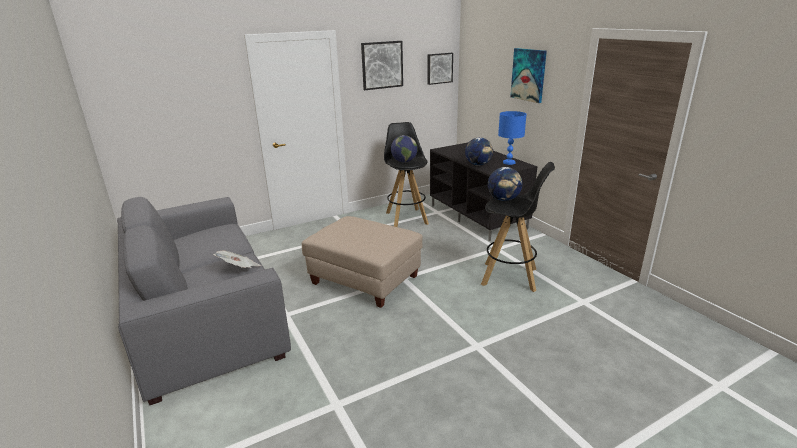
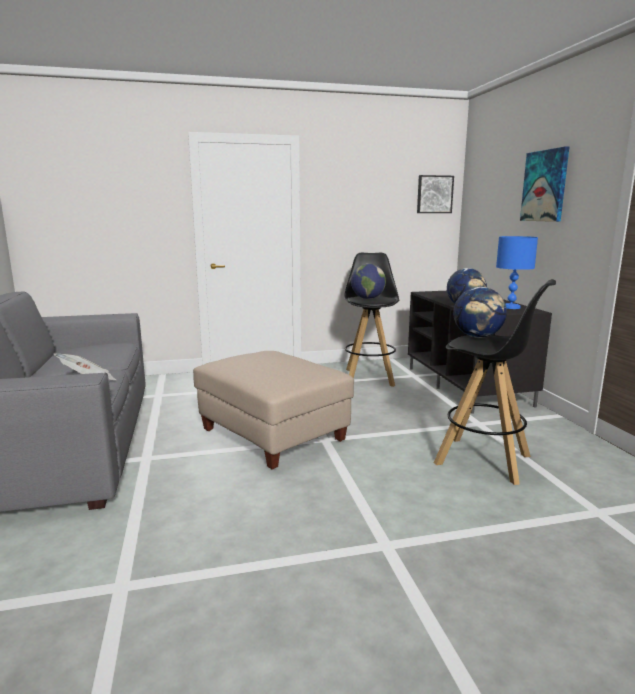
camera: 15 degrees right, 10 degrees down
picture [361,41,403,90] -> none

